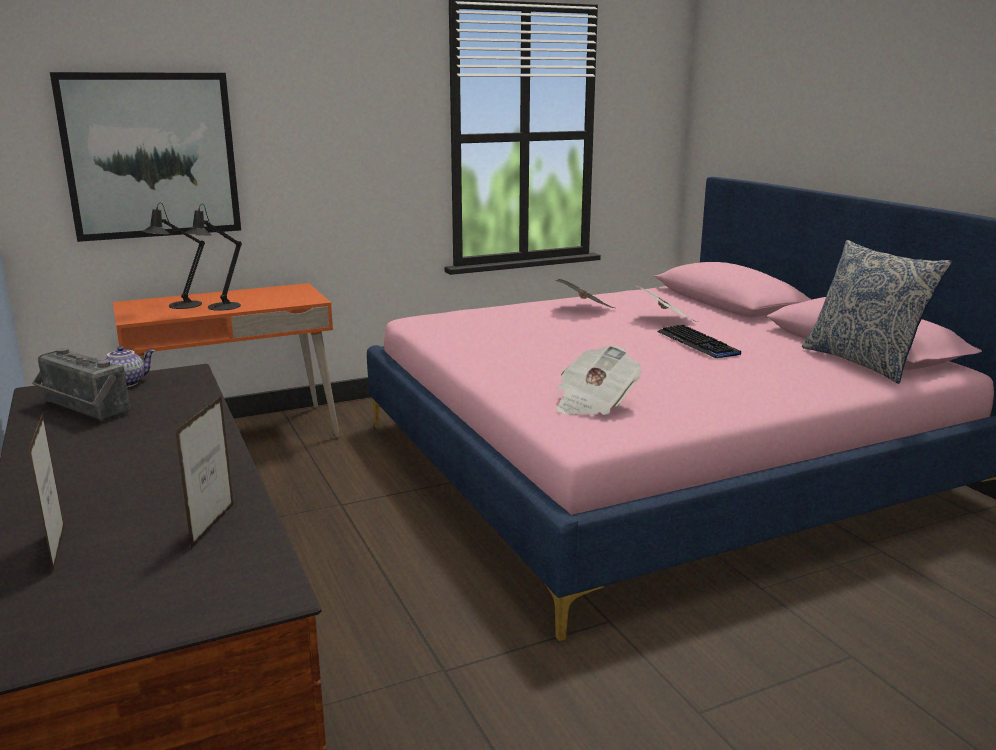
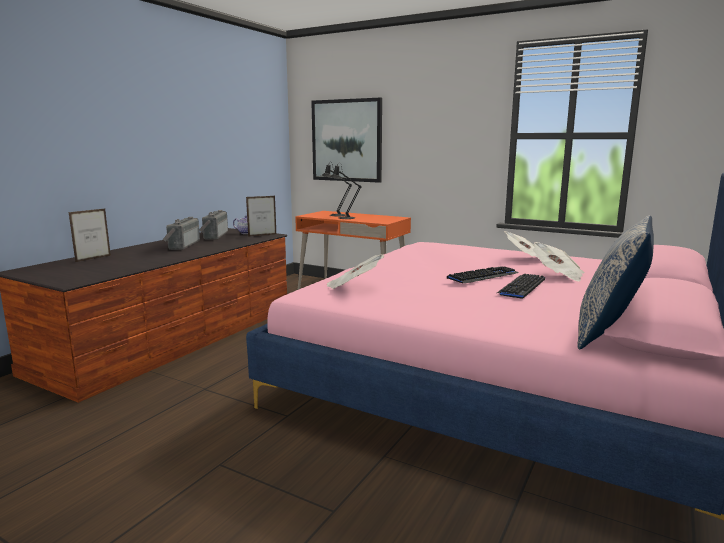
camera: 55 degrees right, 5 degrees down
picture frame [175,396,234,549] -> picture frame moved to [246,196,276,237]
none -> radio [163,217,200,250]
none -> keyboard [447,266,518,284]

